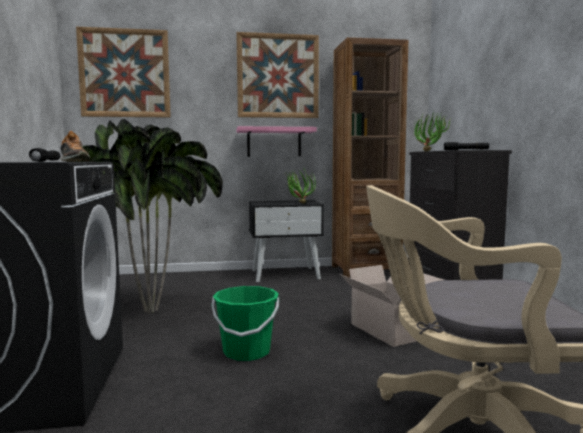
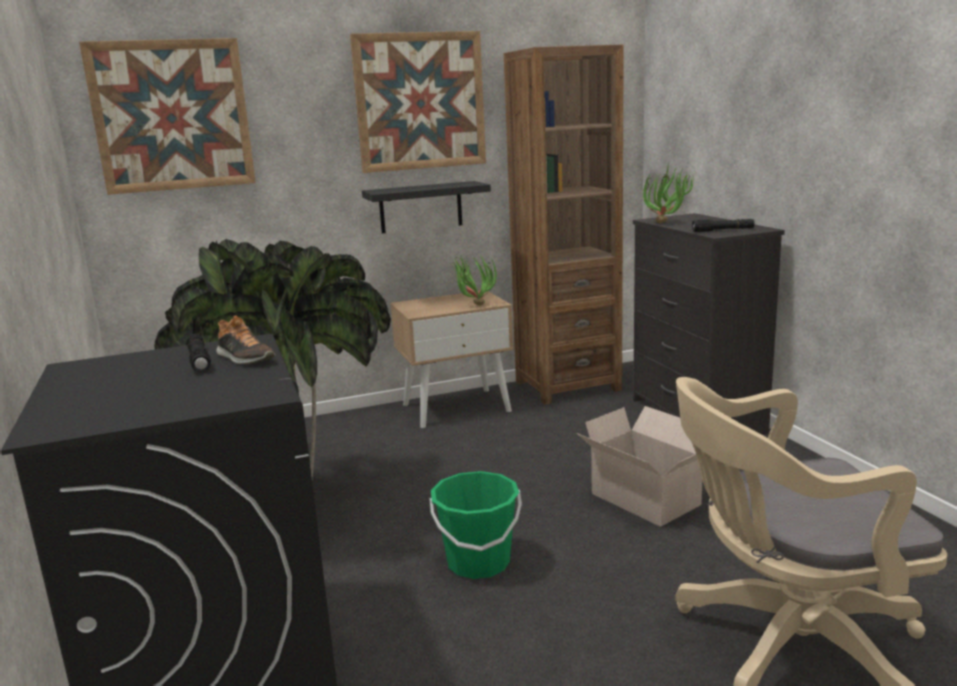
camera: 10 degrees left, 10 degrees up
pink shelf [237,126,317,157] -> black shelf [362,181,491,234]
black nightstand [249,200,324,282] -> beige nightstand [390,291,513,428]

